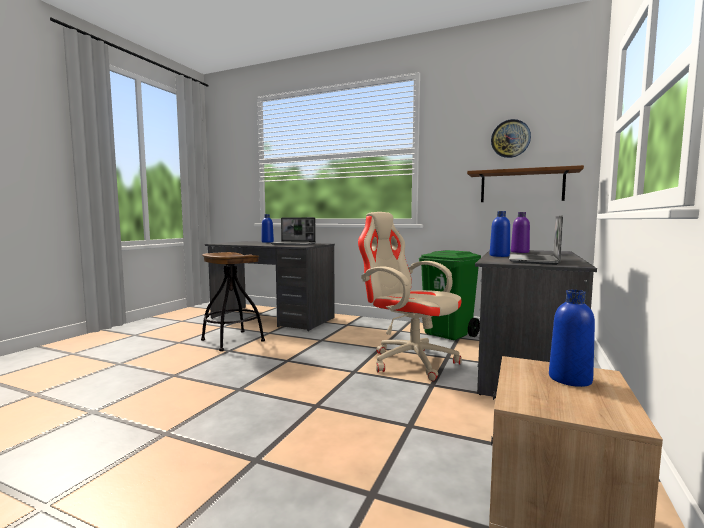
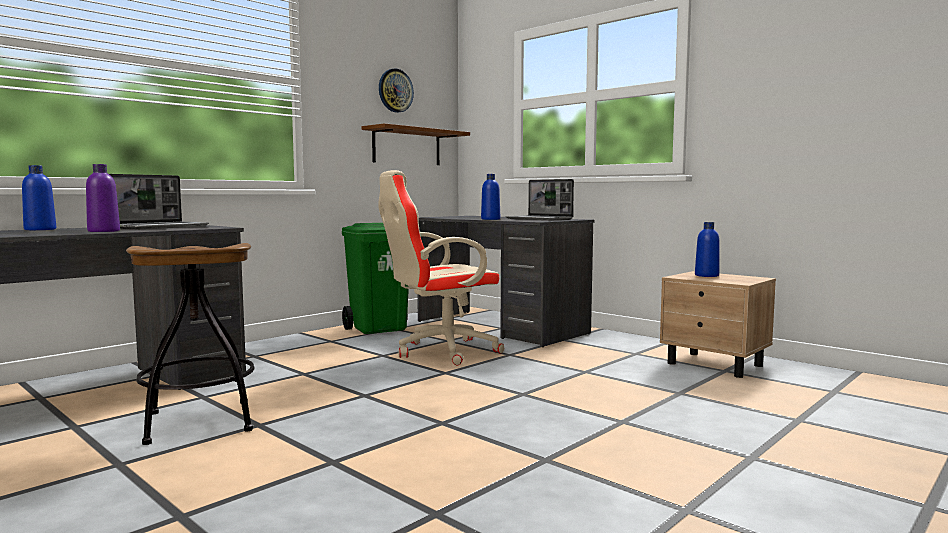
camera: 70 degrees left, 0 degrees up
purple bottle [511,212,530,253] -> purple bottle moved to [86,164,120,232]

